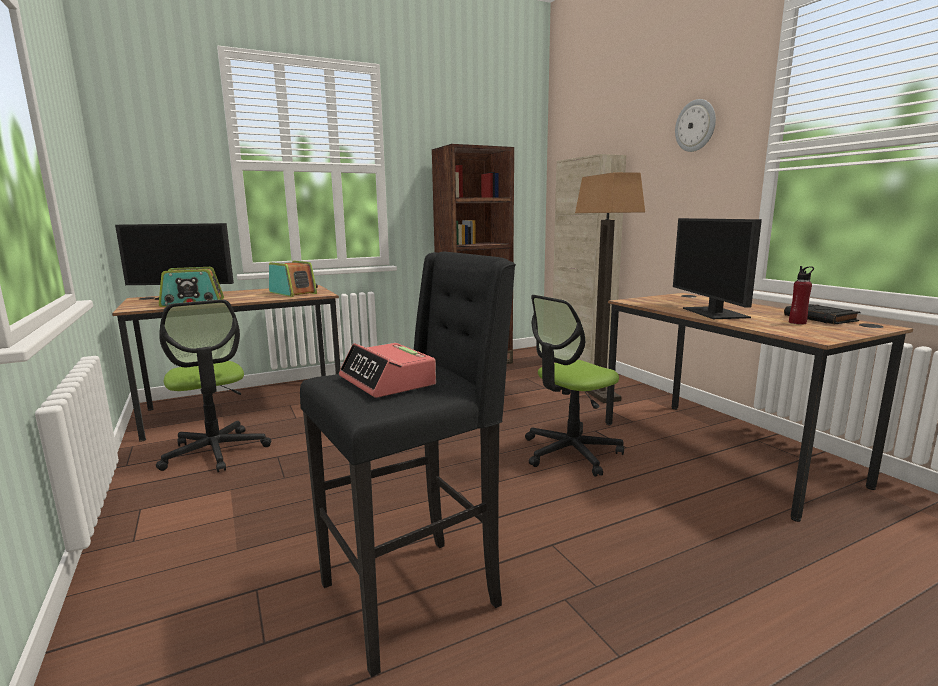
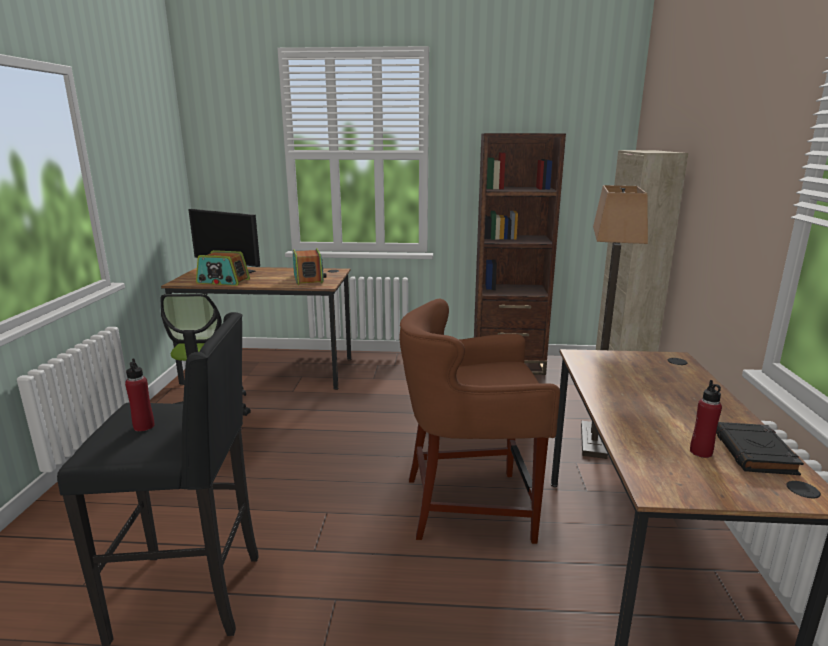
camera: 30 degrees right, 5 degrees up
alarm clock [339,343,436,398] -> red bottle [125,358,154,432]
office chair [525,295,624,476] -> brown stool [399,299,560,544]
monitor [673,218,762,319] -> none
wall clock [675,99,716,152] -> none

